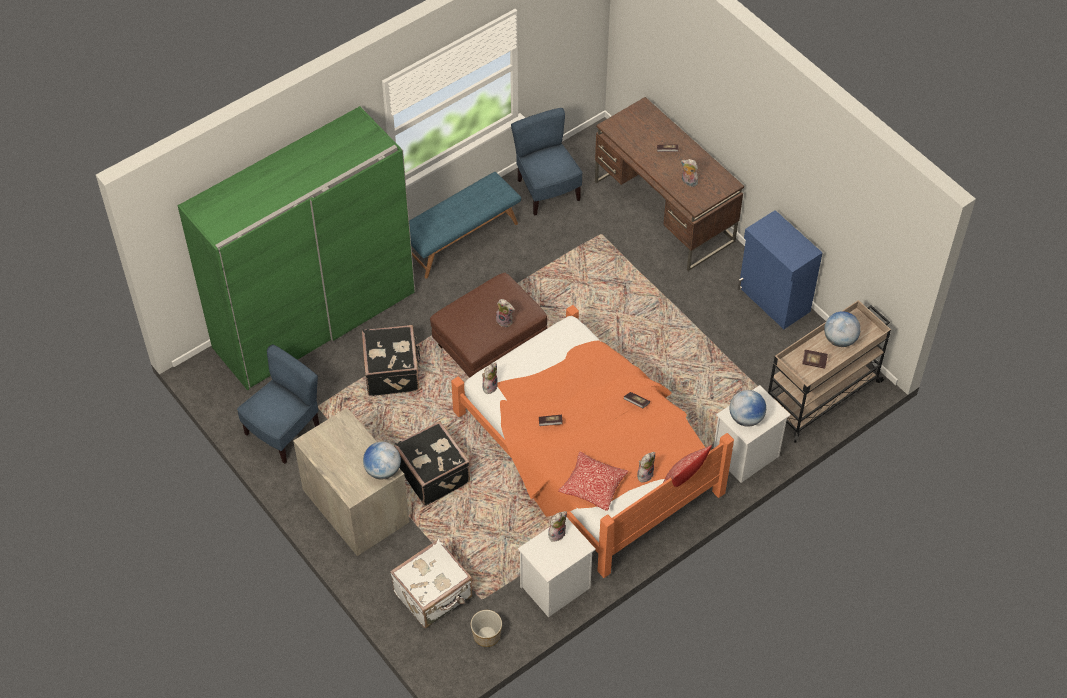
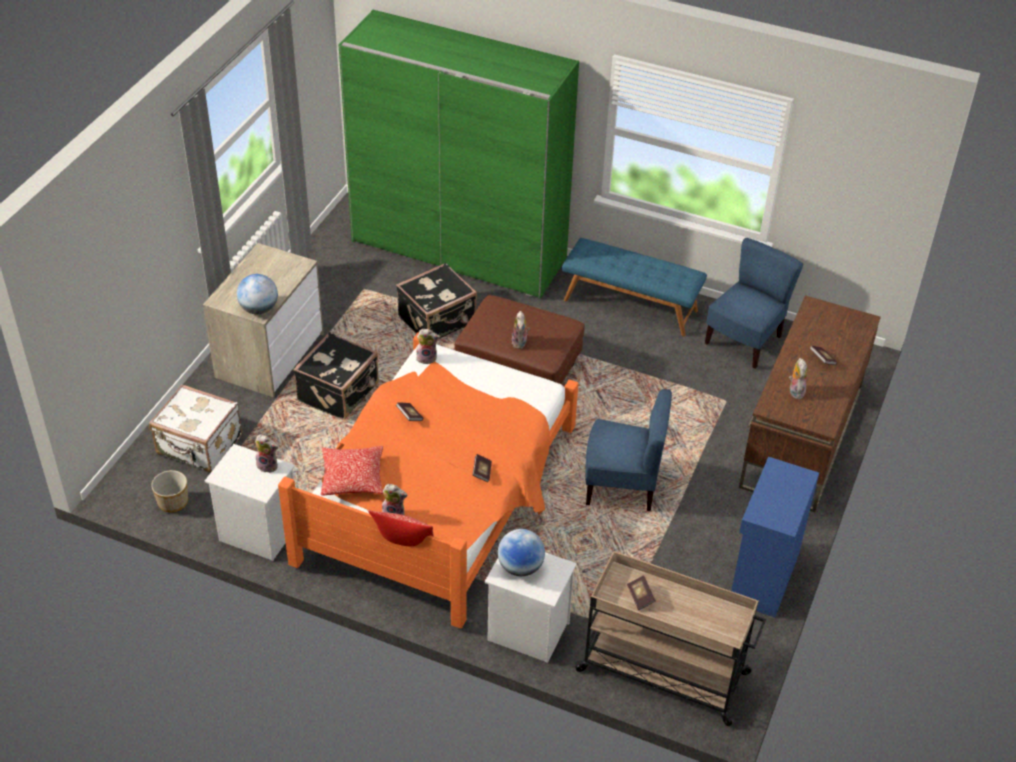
camera: 60 degrees right, 10 degrees down
blue chair [237,344,319,464] -> blue chair moved to [585,389,672,511]
globe [824,311,861,347] -> none

